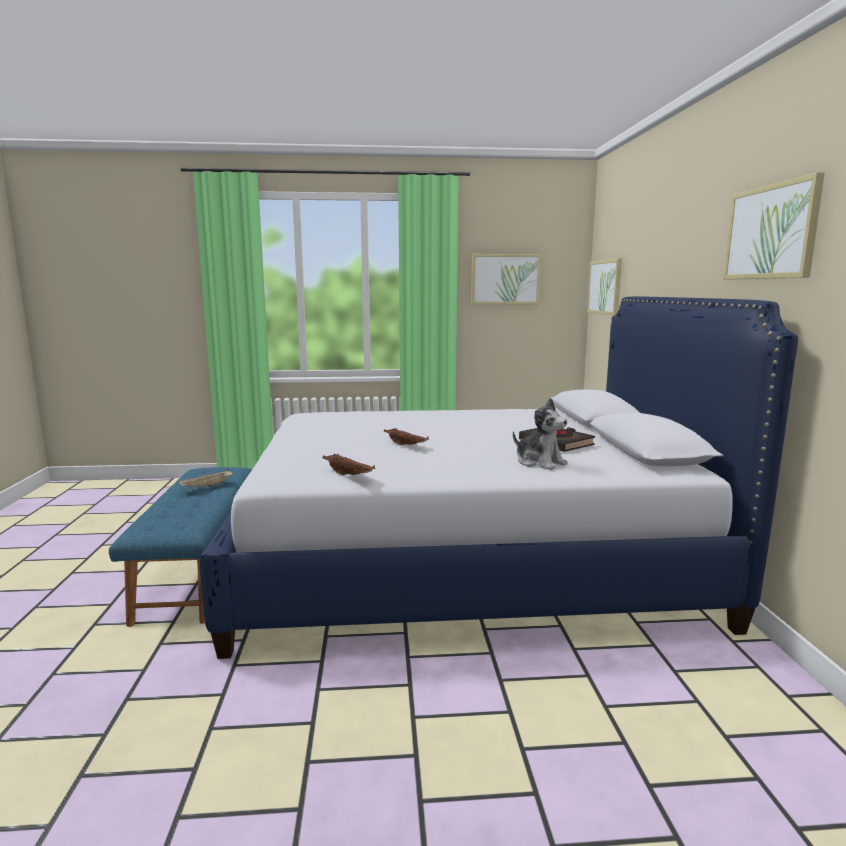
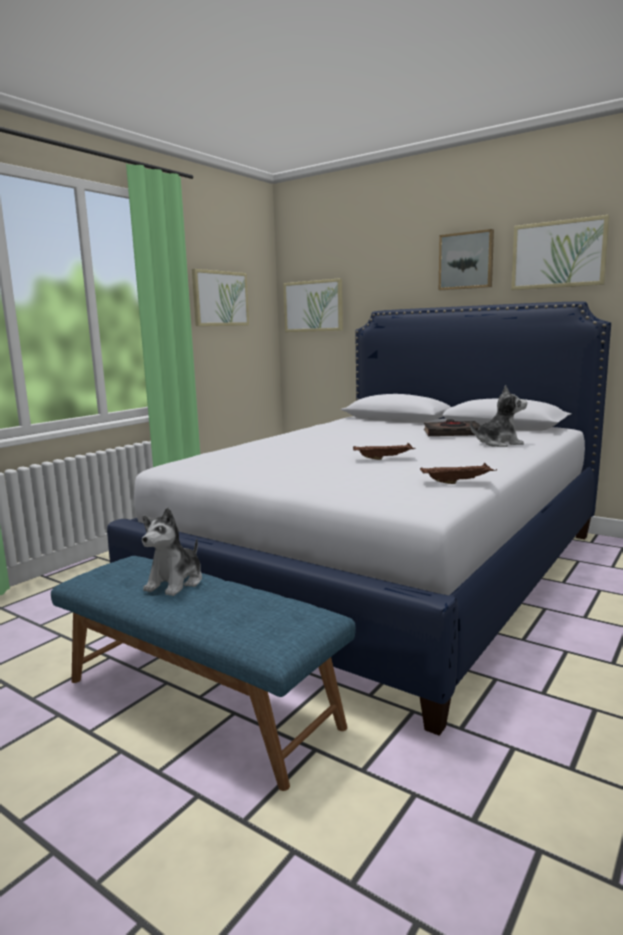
camera: 50 degrees left, 0 degrees up
beige tray [178,469,233,487] -> plush toy [142,507,202,596]
none -> picture [439,229,494,290]

